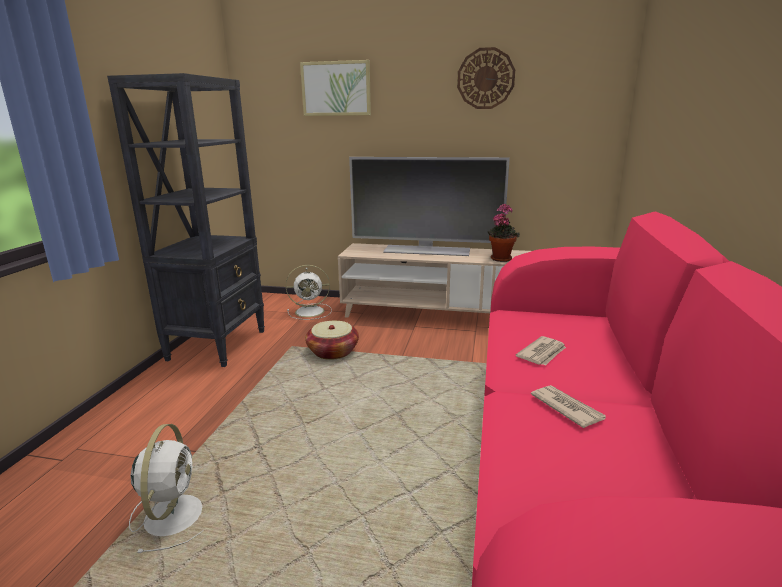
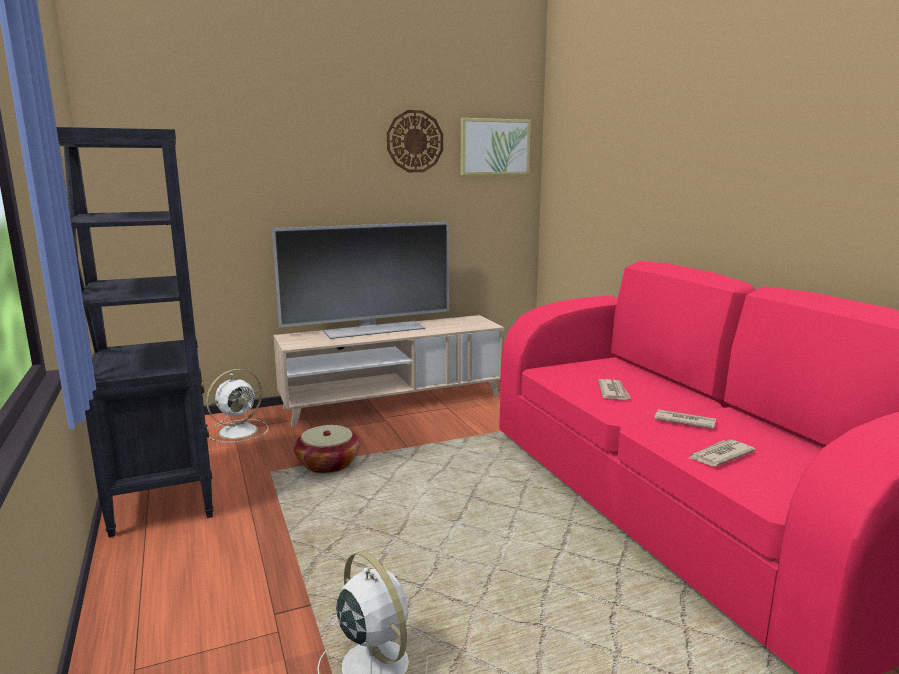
camera: 35 degrees left, 5 degrees down
picture [300,60,371,116] -> picture moved to [461,118,531,175]
potted plant [488,204,520,262] -> none
none -> newspaper [688,440,756,466]

